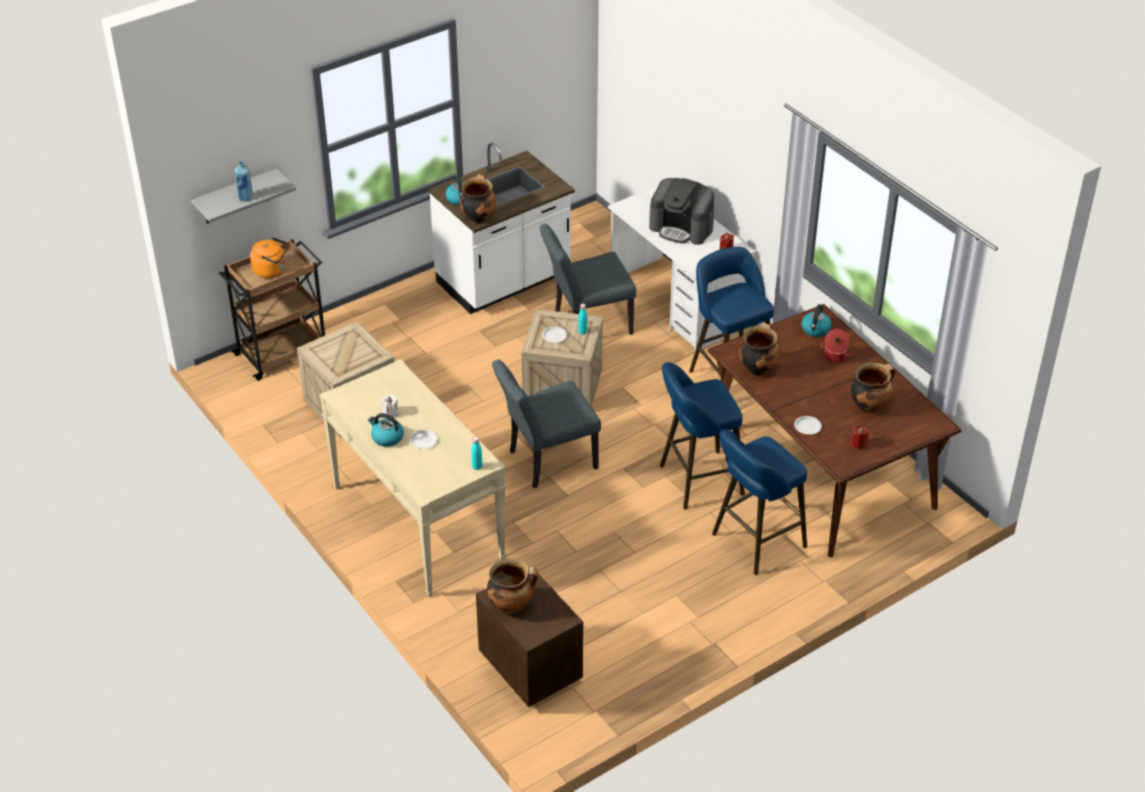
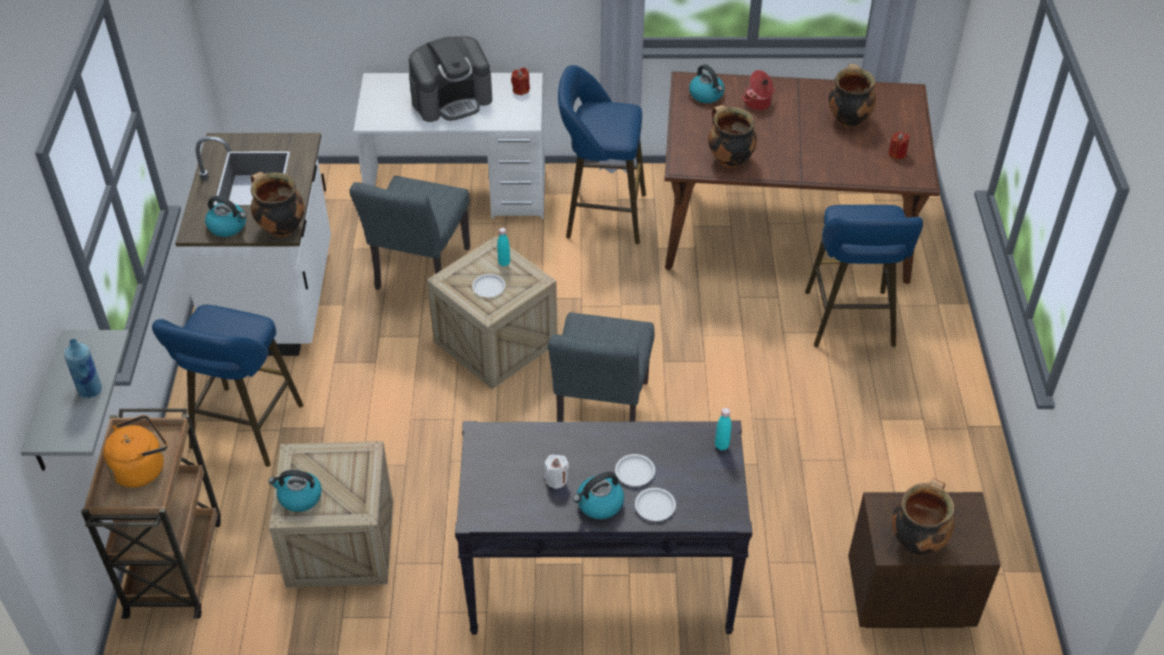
camera: 55 degrees left, 5 degrees up
beige console table [319,359,506,597] -> black console table [455,421,752,635]
blue stool [660,362,745,509] -> blue stool moved to [152,305,303,467]
white plate [794,416,822,435] -> white plate moved to [635,488,676,521]
none -> kettle [268,470,322,512]

